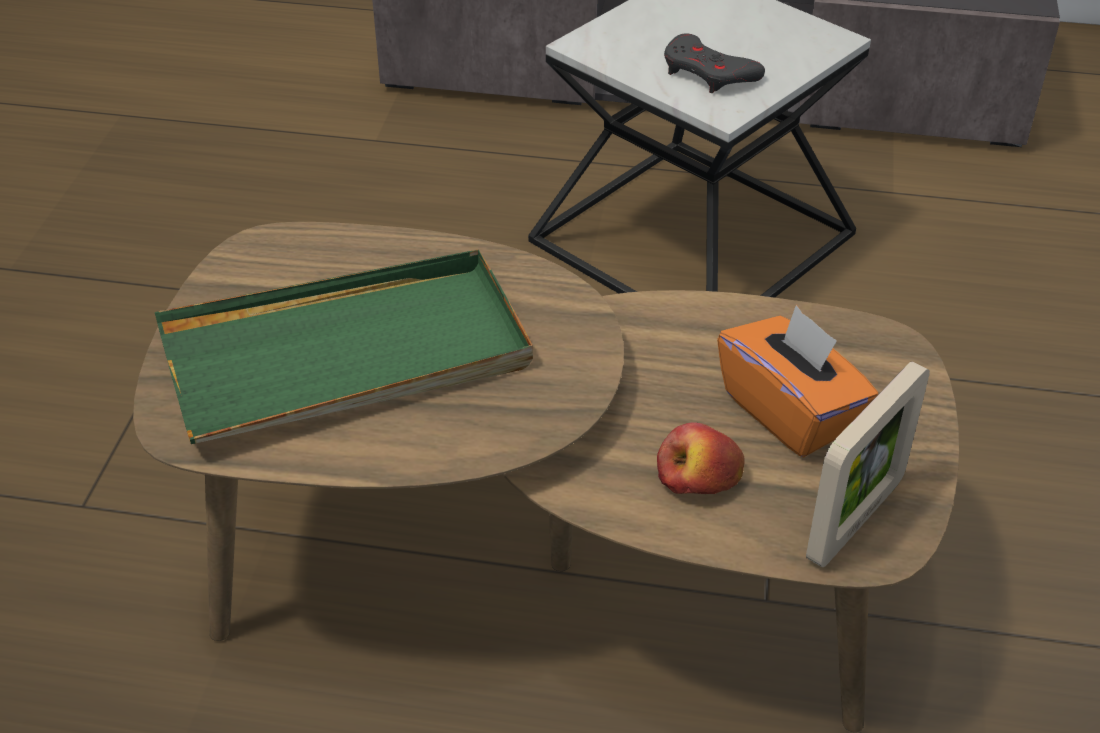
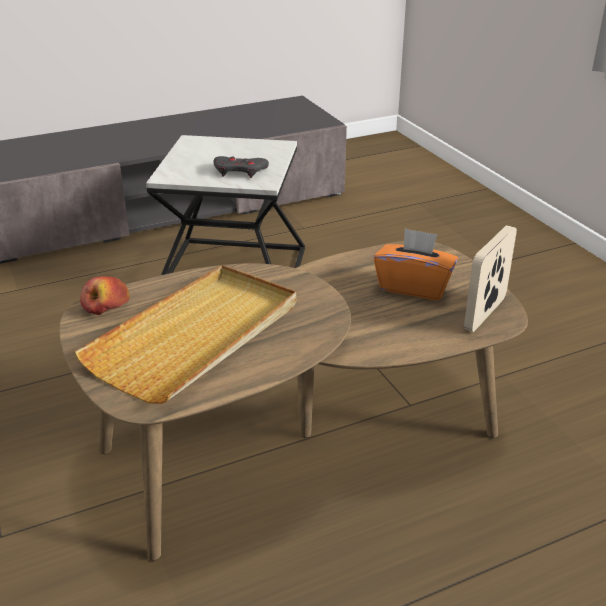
camera: 35 degrees left, 10 degrees down
green tray [155,249,533,444] -> beige tray [74,265,296,404]
apple [657,422,745,494] -> apple moved to [80,276,130,315]
picture frame [806,362,930,567] -> picture frame turned 150 degrees counterclockwise [464,225,517,332]

